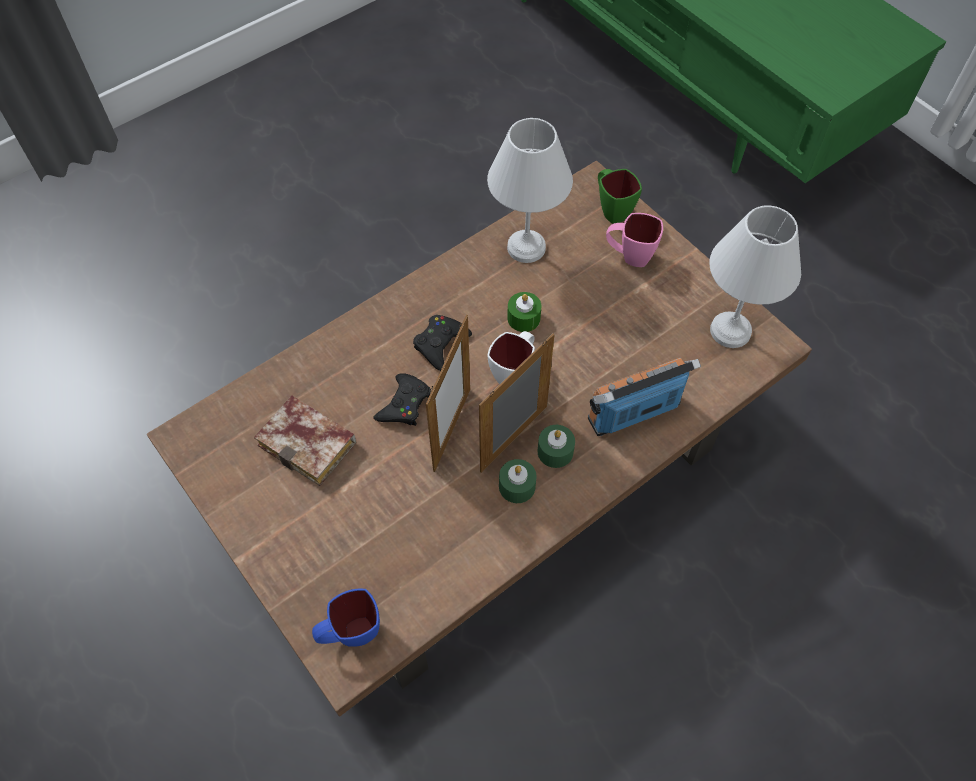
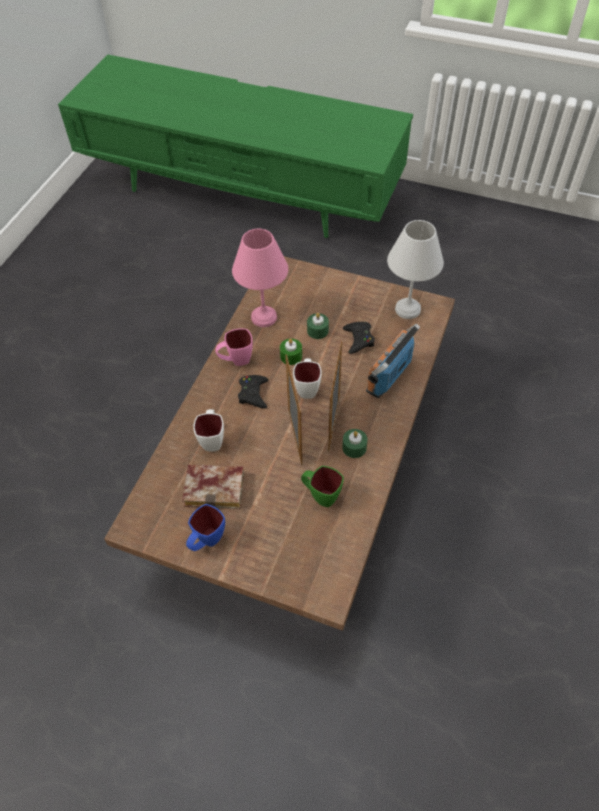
camera: 30 degrees left, 5 degrees down
blue mug [312,589,380,647] -> blue mug moved to [186,504,225,551]
black game controller [373,373,430,426] -> black game controller moved to [343,322,375,354]
white table lamp [487,118,573,263] -> pink table lamp [232,229,288,327]
green candle [538,425,575,468] -> green candle moved to [307,313,329,339]
green mug [598,169,642,224] -> green mug moved to [301,466,344,507]
pink mug [606,213,663,267] -> pink mug moved to [215,328,253,366]
none -> white mug [193,409,224,452]

